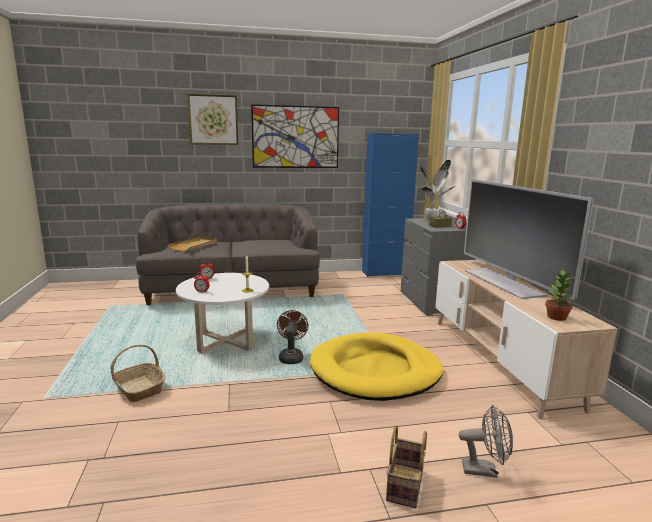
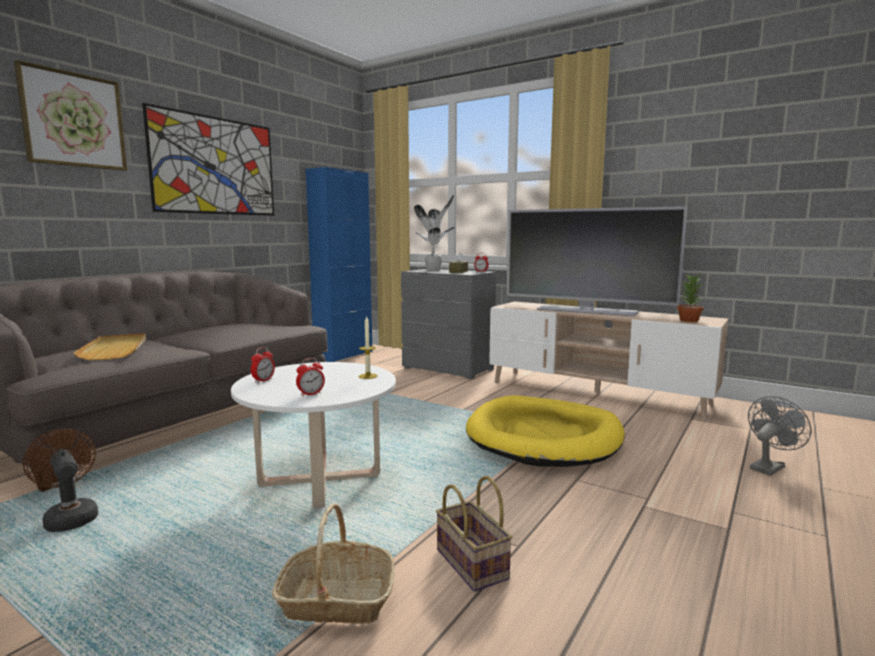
camera: 45 degrees left, 5 degrees down
brown fan [277,310,308,364] -> brown fan moved to [23,428,99,532]
basket [386,425,427,508] -> basket moved to [436,476,512,592]

